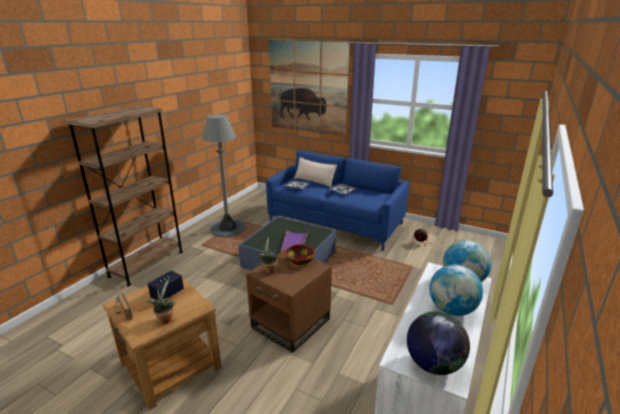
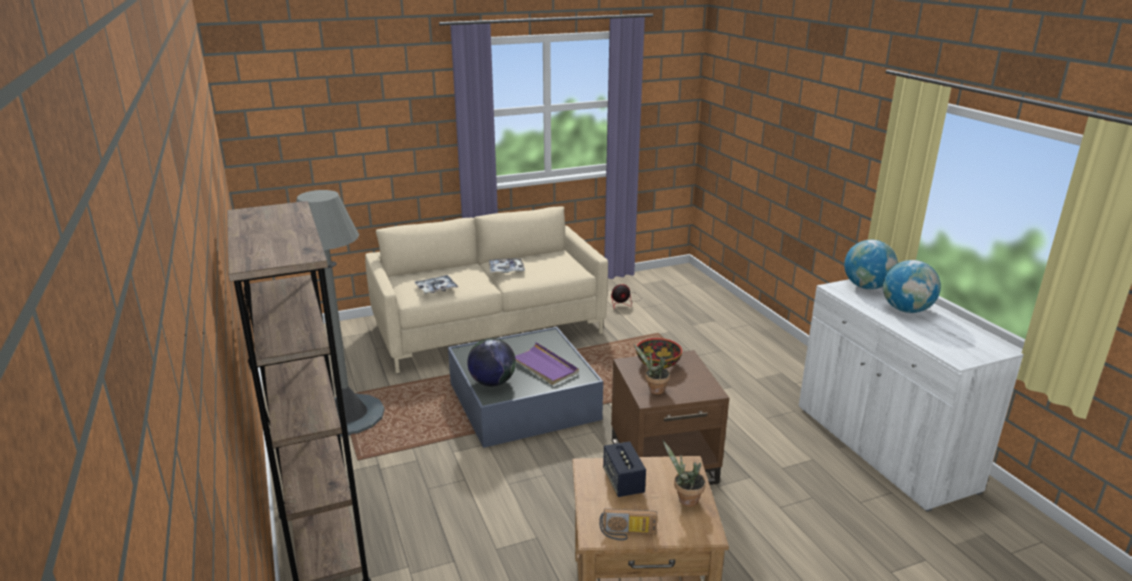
camera: 50 degrees left, 0 degrees up
blue sofa [266,151,409,251] -> beige sofa [365,206,608,373]
picture [269,40,350,136] -> none
beige pillow [294,157,337,188] -> none
globe [407,311,470,375] -> globe moved to [467,338,516,386]

